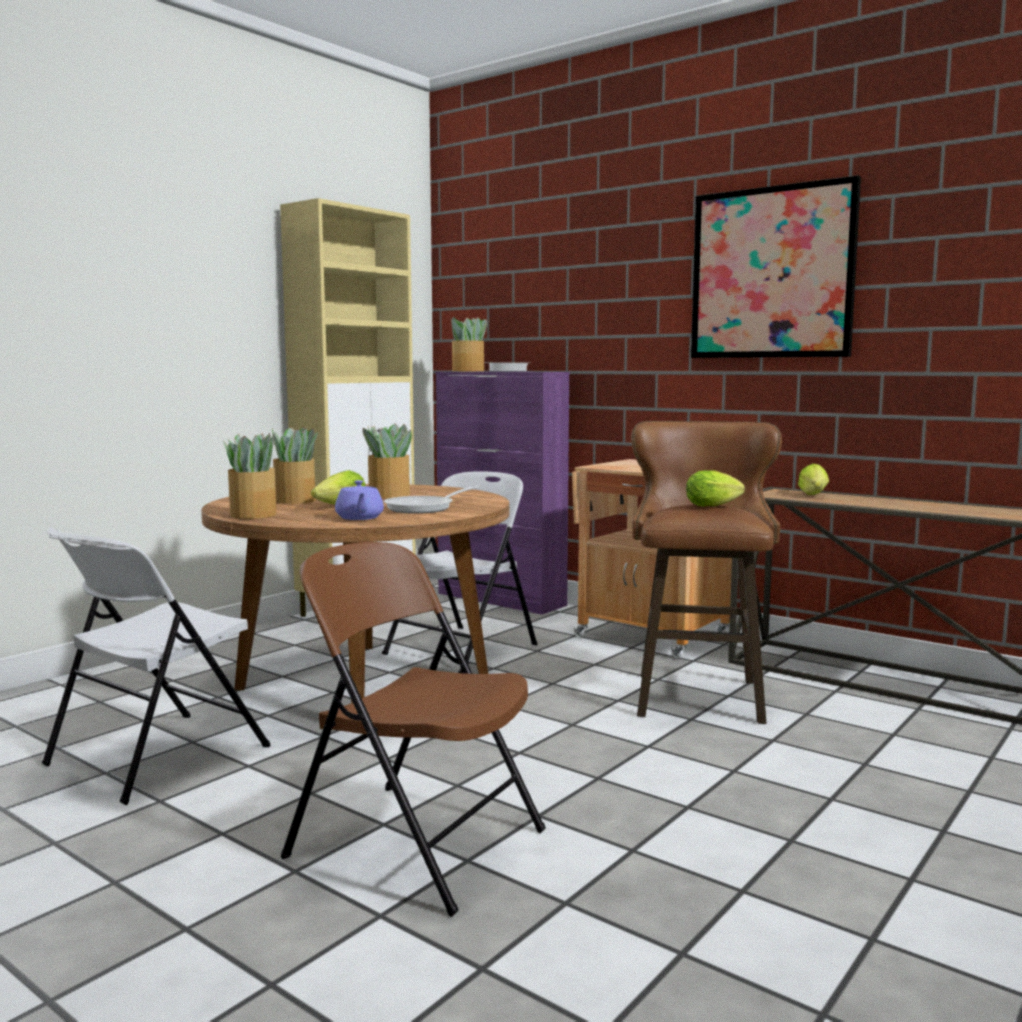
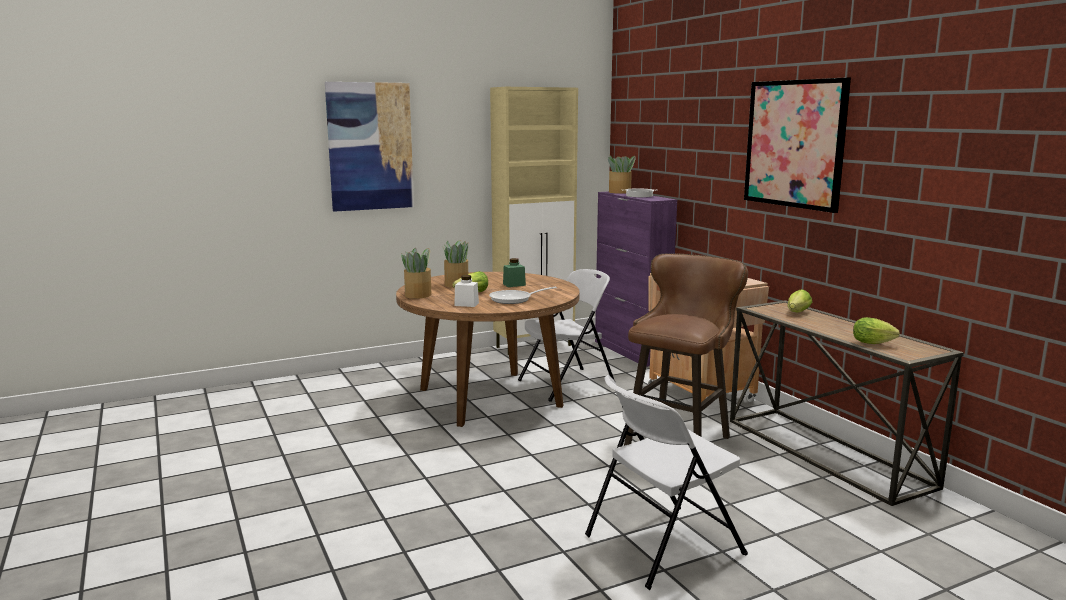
camera: 25 degrees right, 5 degrees up
white chair [42,527,270,805] -> white chair moved to [585,375,748,590]
brown chair [281,542,546,917] -> none
purple teapot [335,480,384,520] -> white jar [454,275,479,307]
potted plant [363,423,412,498] -> green jar [503,258,526,287]
lettuce [686,470,745,506] -> lettuce moved to [853,317,900,344]
none -> picture [325,82,414,212]

